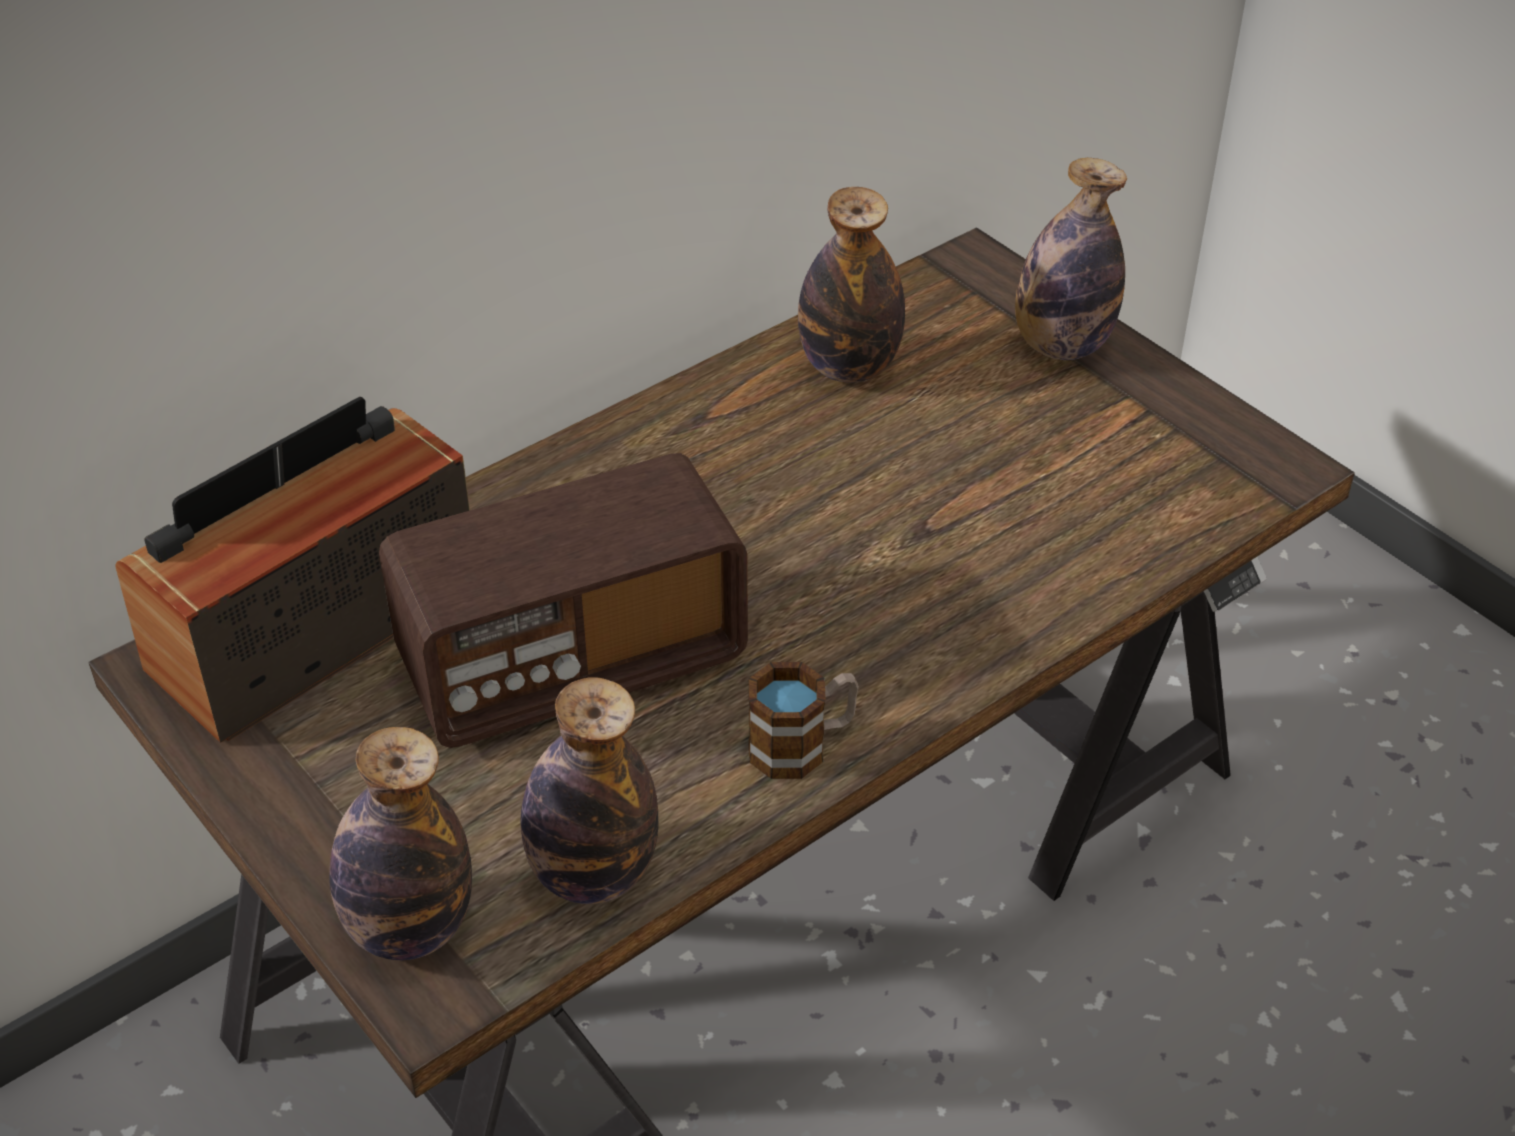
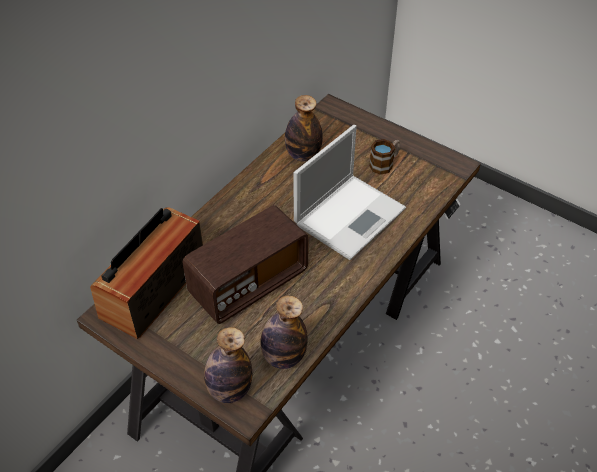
camera: 15 degrees left, 5 degrees up
mug [749,662,859,779] -> mug moved to [369,139,400,175]
bottle [1015,158,1127,360] -> none
none -> laptop [293,125,406,260]

